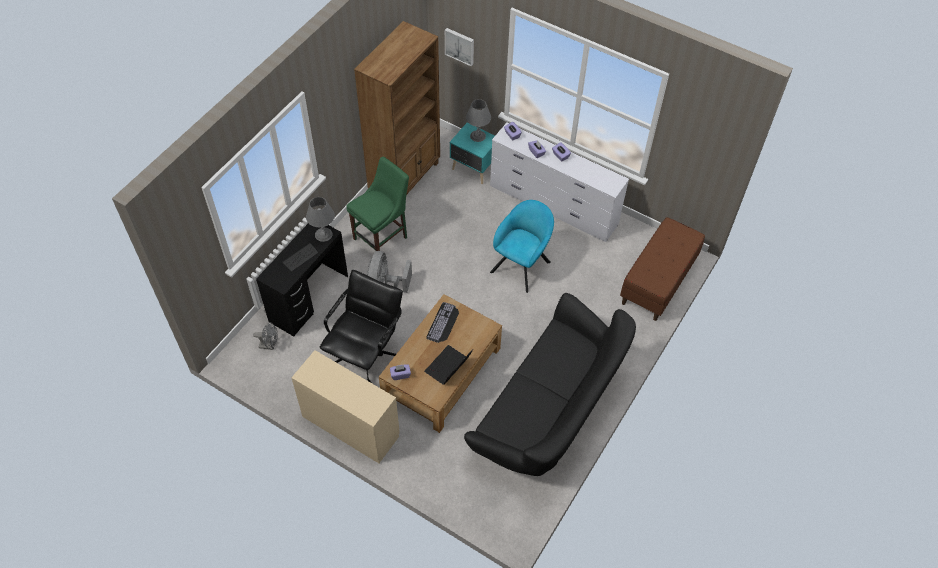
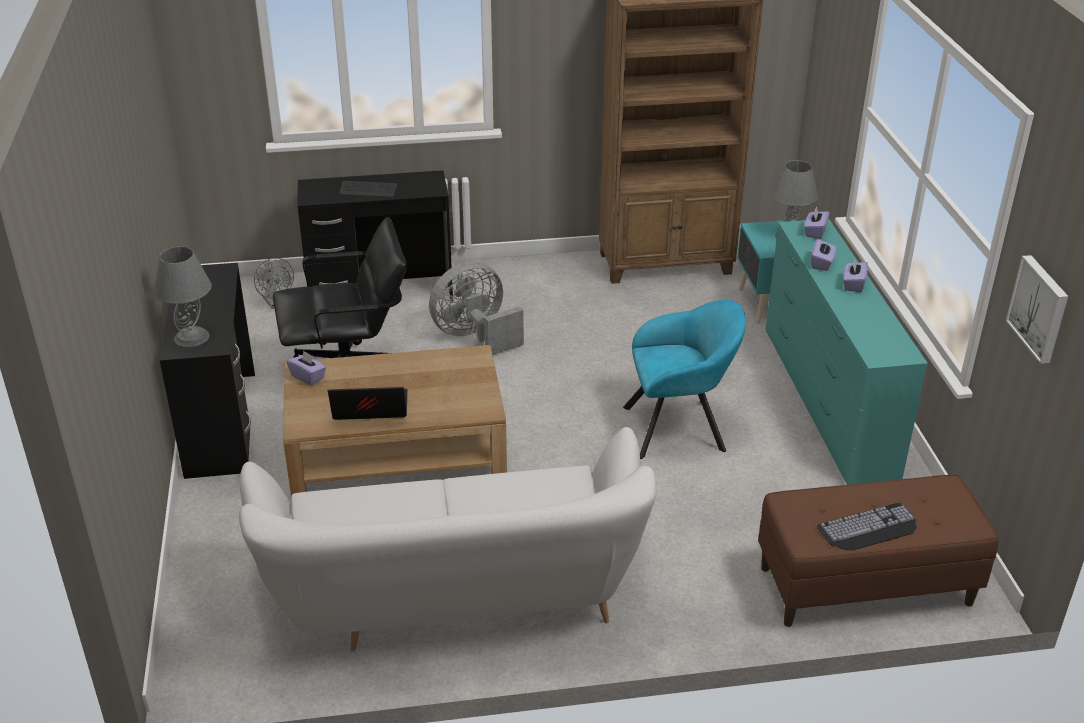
camera: 50 degrees right, 20 degrees down
beige desk [291,350,400,463] -> black desk [160,263,255,479]
grey table lamp [306,197,335,242] -> grey table lamp moved to [154,246,212,347]
green chair [346,157,409,251] -> none
keyboard [426,302,459,343] -> keyboard moved to [817,503,917,551]
picture [445,28,474,66] -> picture moved to [1006,255,1069,364]
black sofa [464,293,636,476] -> white sofa [239,427,656,652]
white dresser [490,123,629,242] -> turquoise dresser [765,219,928,485]

